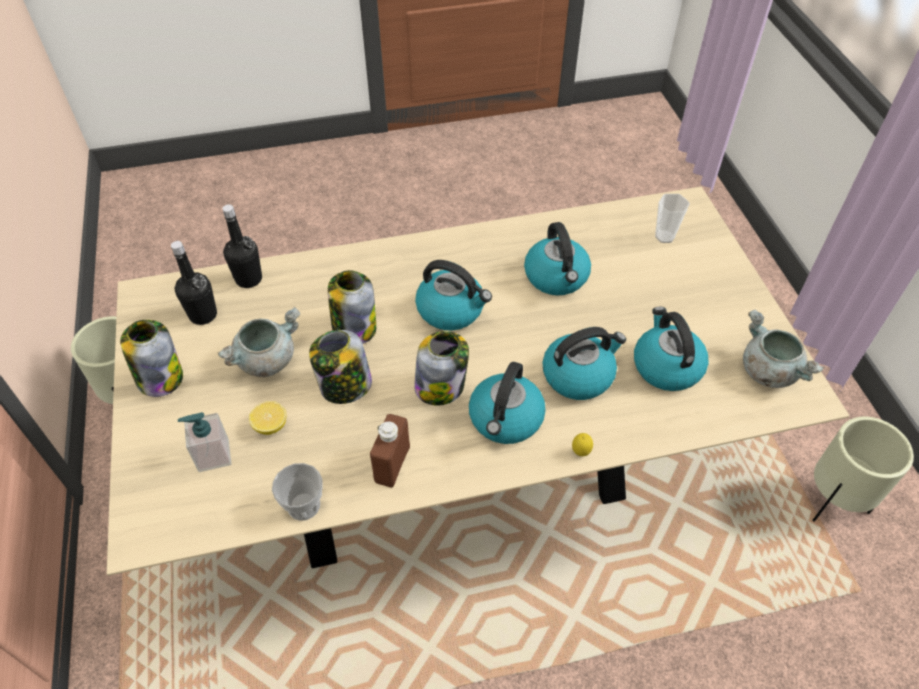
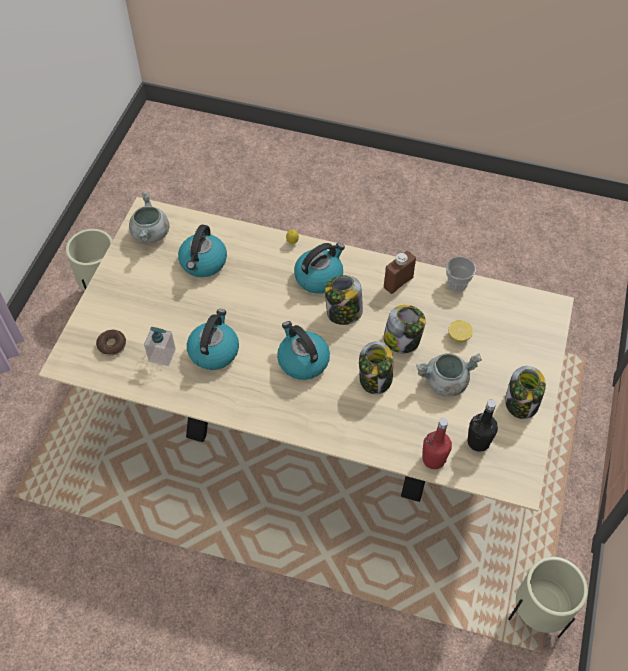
camera: 150 degrees left, 5 degrees up
soap dispenser [178,412,231,472] -> soap dispenser moved to [144,327,176,366]
black bottle [222,204,262,288] -> red bottle [423,418,452,469]
kettle [543,327,626,400] -> none
cup [655,194,690,243] -> donut [96,330,126,356]

